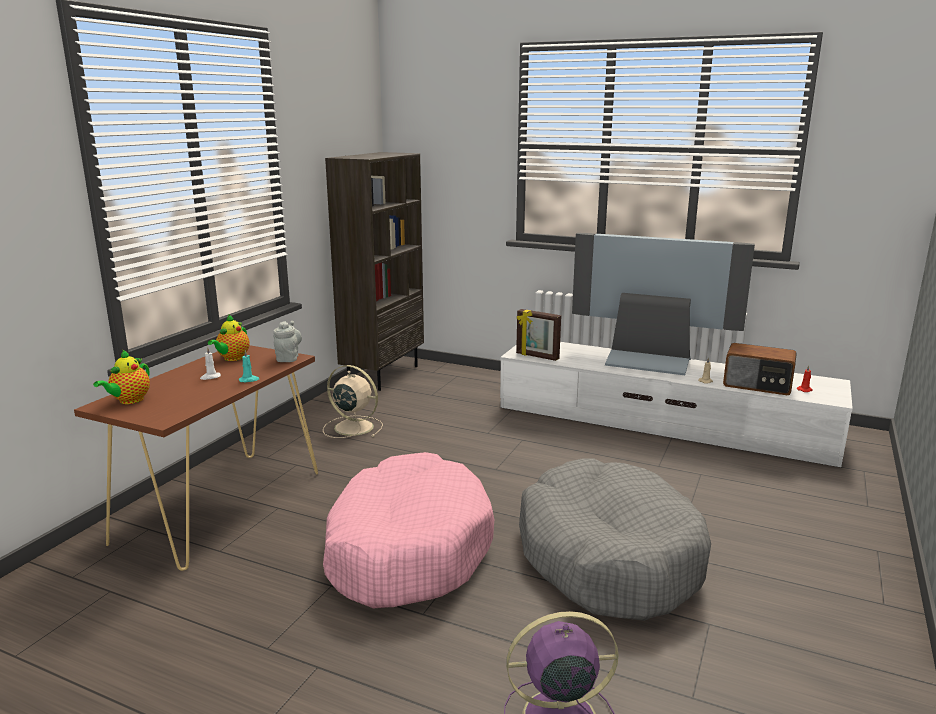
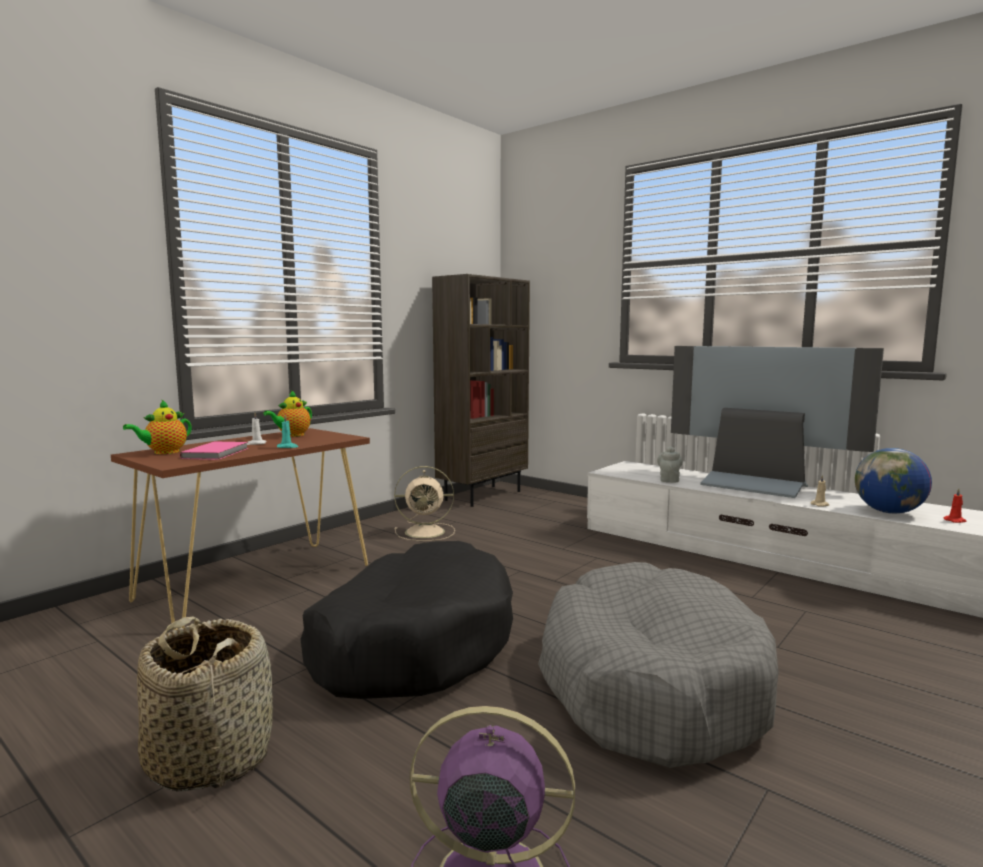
camera: 15 degrees right, 10 degrees down
grey teapot [273,321,302,362] -> grey teapot moved to [657,446,683,483]
beige fan [323,365,383,438] -> beige fan turned 135 degrees clockwise [394,466,455,541]
pink dog bed [323,452,494,608] -> black dog bed [301,541,513,699]
picture frame [516,309,561,361] -> none
radio [723,343,797,395] -> globe [855,448,932,514]
none -> basket [137,616,273,792]
none -> pink book [180,442,248,460]

